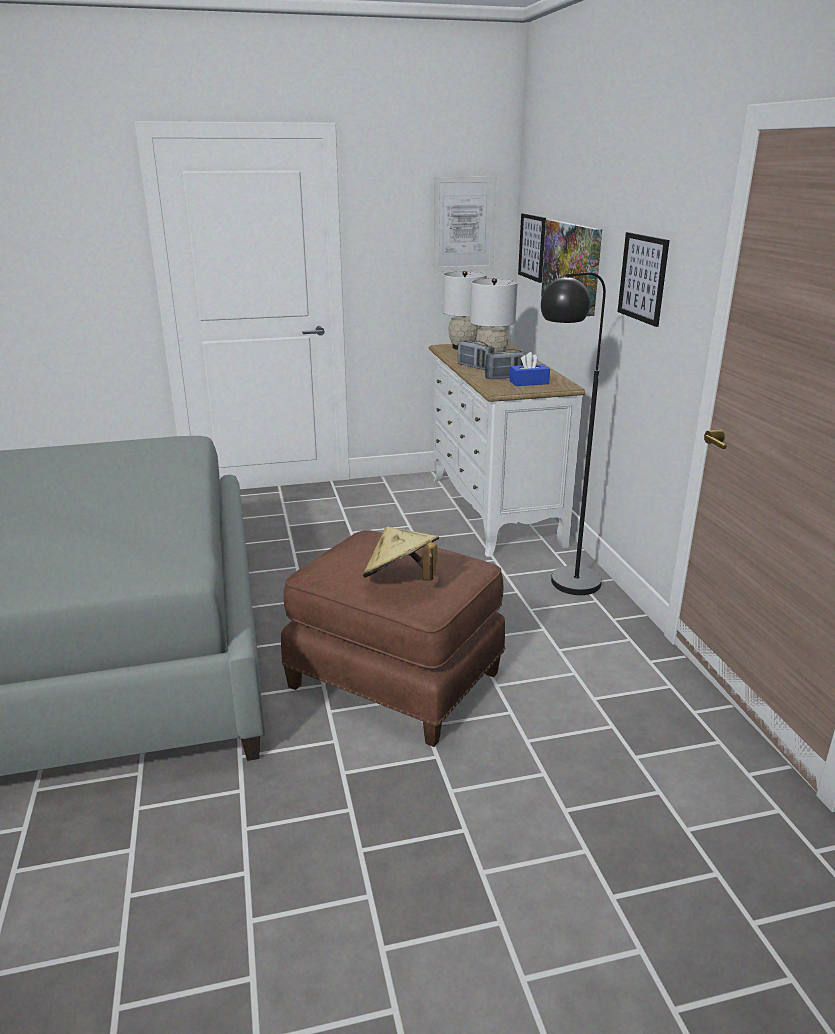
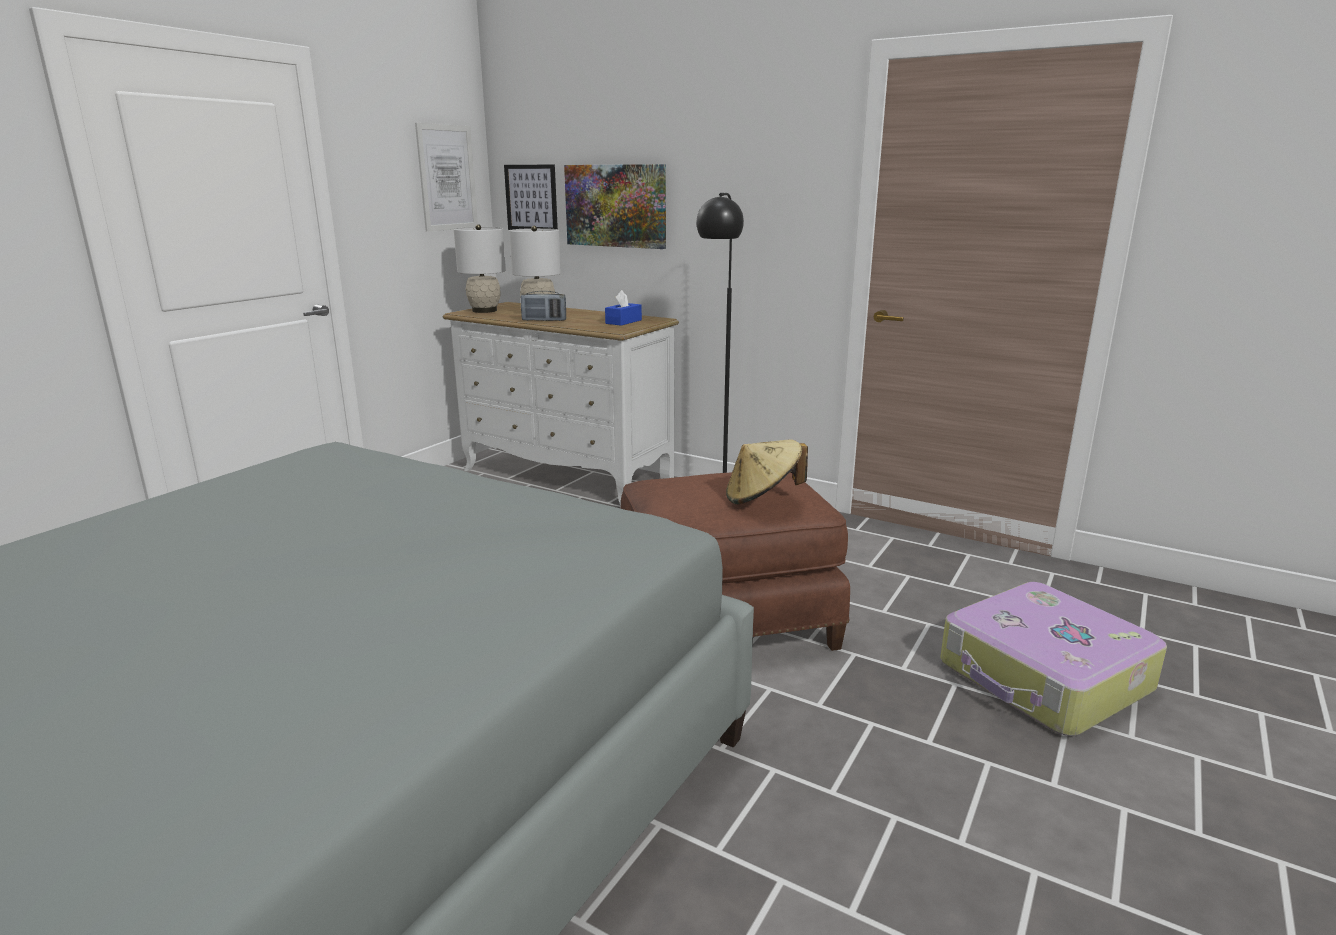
camera: 45 degrees left, 5 degrees down
radio [485,349,528,379] -> none
picture [618,232,670,327] -> none
none -> suitcase [940,582,1167,736]

